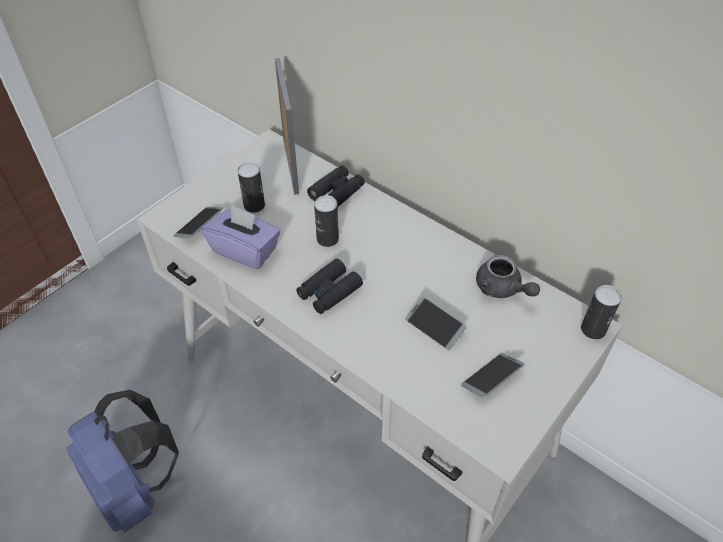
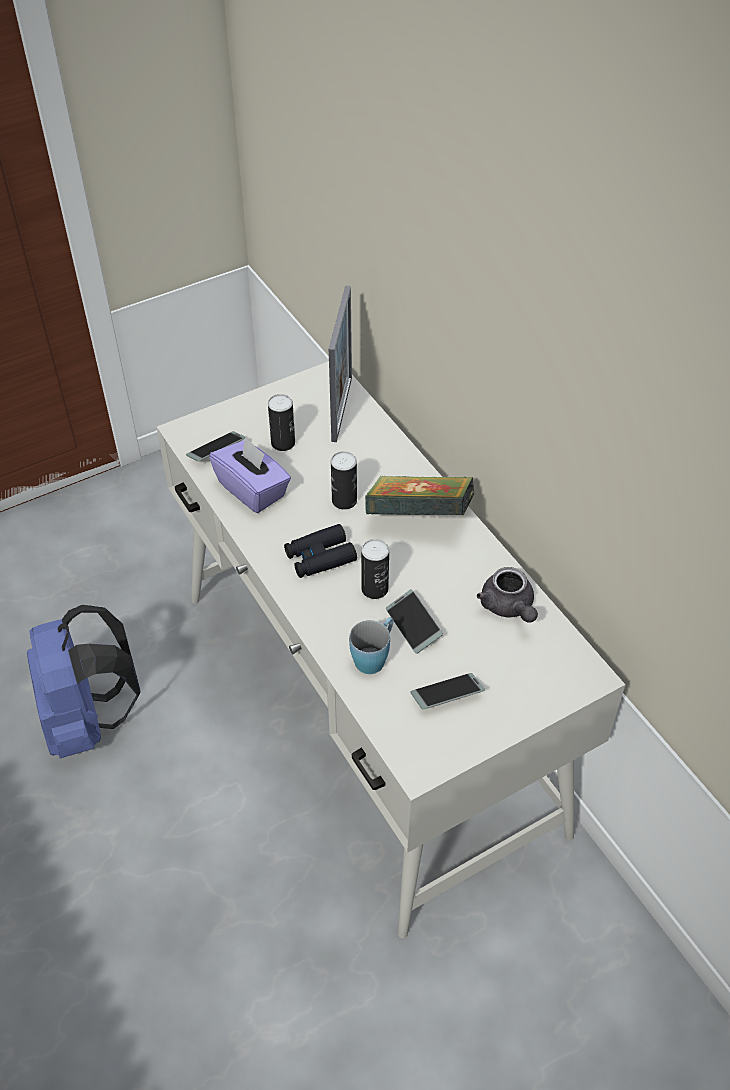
camera: 20 degrees right, 0 degrees up
black binoculars [307,165,365,206] -> none
can [581,285,622,339] -> can moved to [361,539,389,599]
none -> blue mug [349,617,394,674]
none -> book [365,476,474,515]

